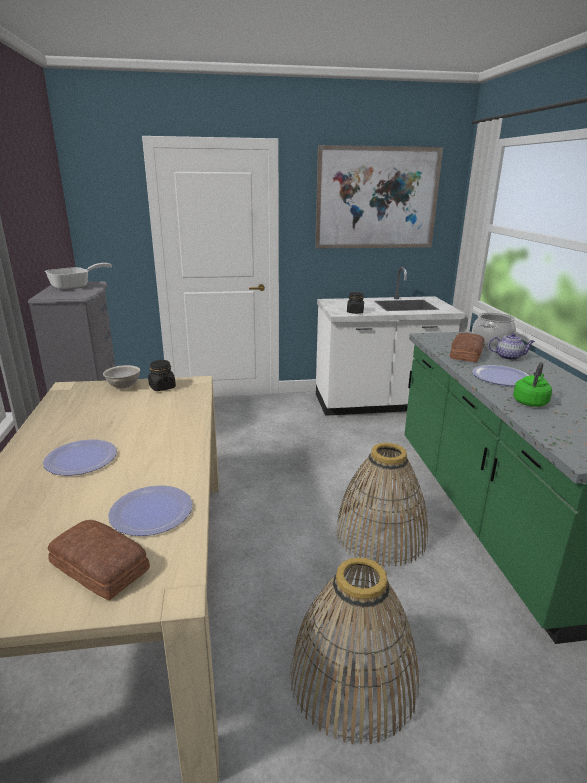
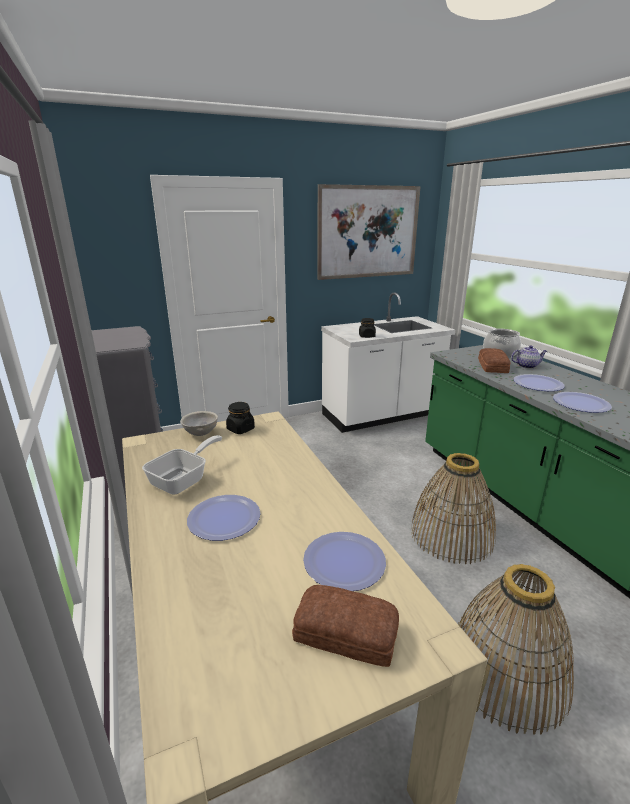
camera: 15 degrees left, 0 degrees up
frying pan [45,263,112,290] -> frying pan moved to [142,435,222,494]
green kettle [513,362,552,407] -> plate [553,392,612,413]

